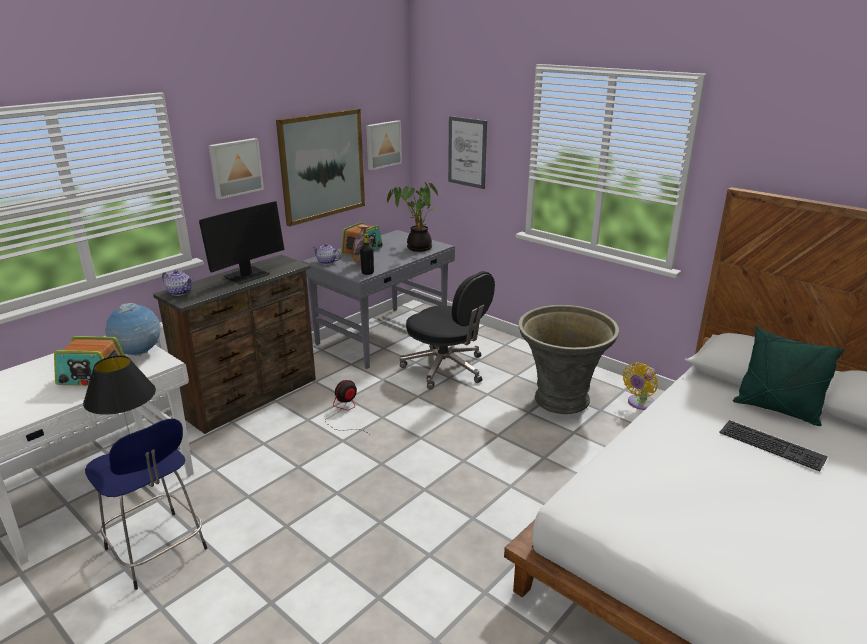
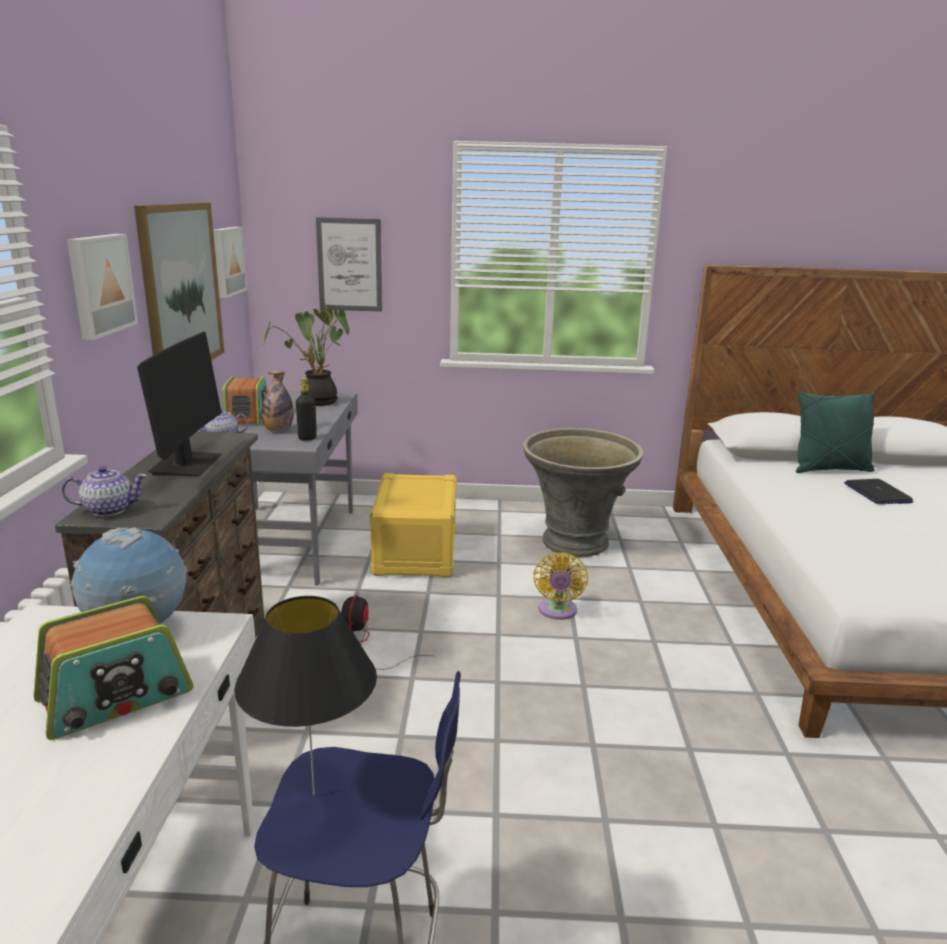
camera: 40 degrees left, 5 degrees down
black office chair [400,271,495,389] -> yellow storage box [370,473,457,577]
yellow fan [623,362,658,410] -> yellow fan moved to [533,552,588,620]
keyboard [719,420,828,471] -> laptop [844,479,913,504]

